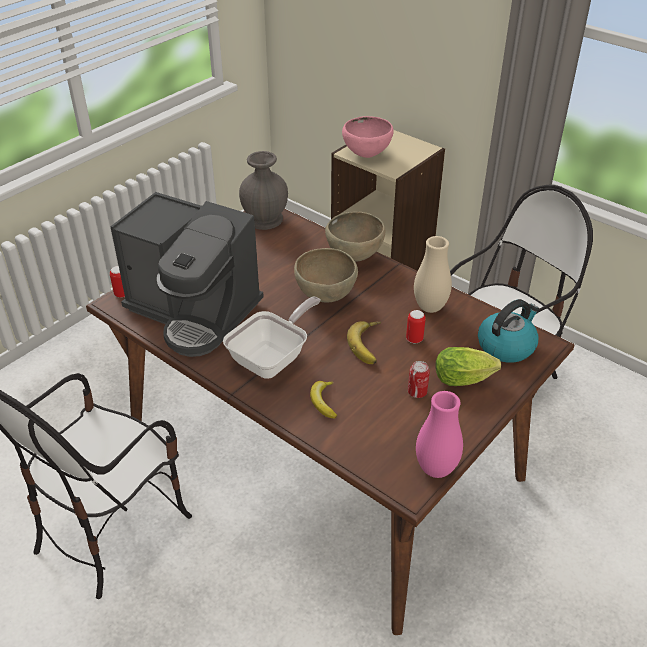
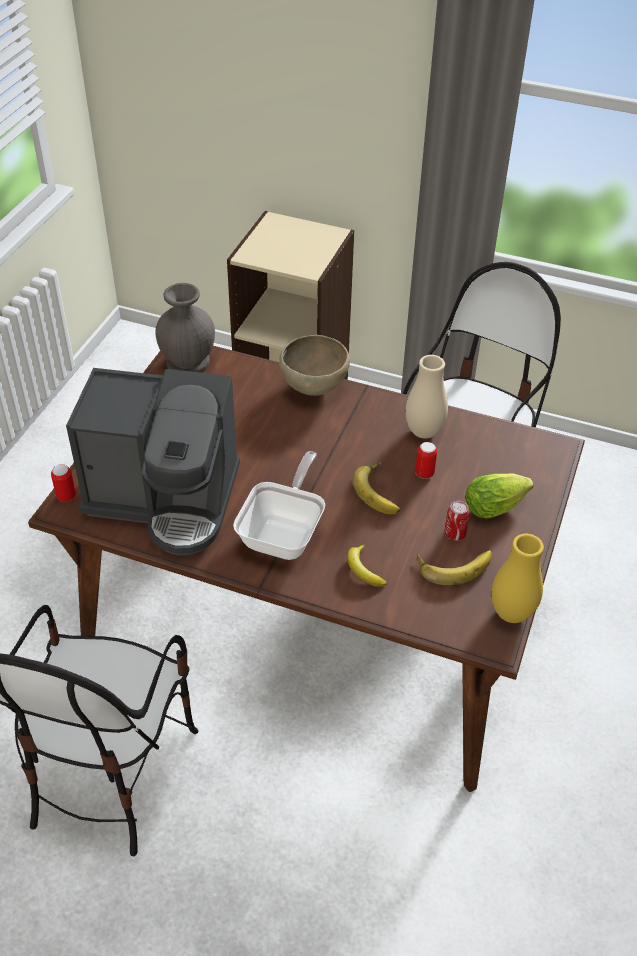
camera: 20 degrees left, 5 degrees up
brown bowl [294,248,358,302] -> none
pink bowl [342,116,394,158] -> none
pink vase [416,391,463,478] -> yellow vase [492,534,544,623]
kettle [478,299,539,363] -> none
none -> banana [417,550,492,585]

